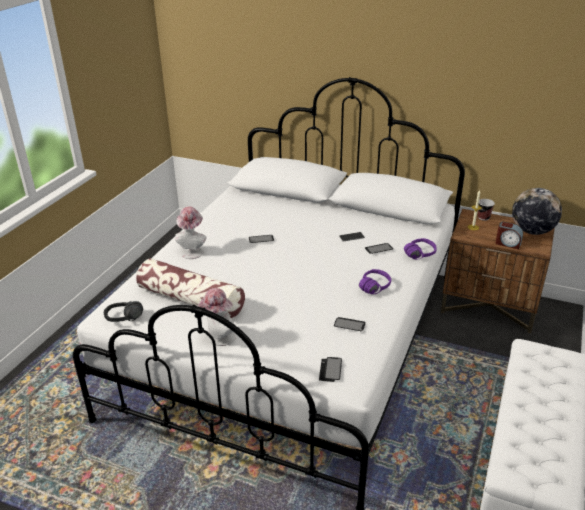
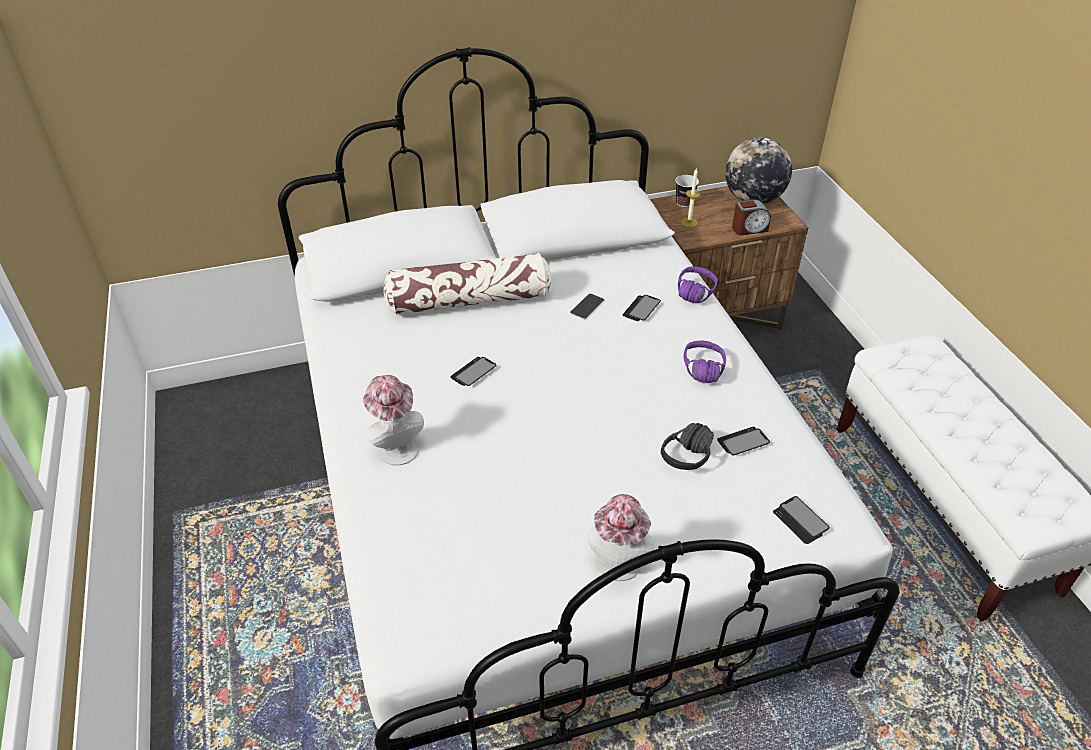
camera: 40 degrees left, 10 degrees up
black headphones [104,301,143,322] -> black headphones moved to [661,423,714,470]
pillow [136,258,245,319] -> pillow moved to [383,253,551,315]

